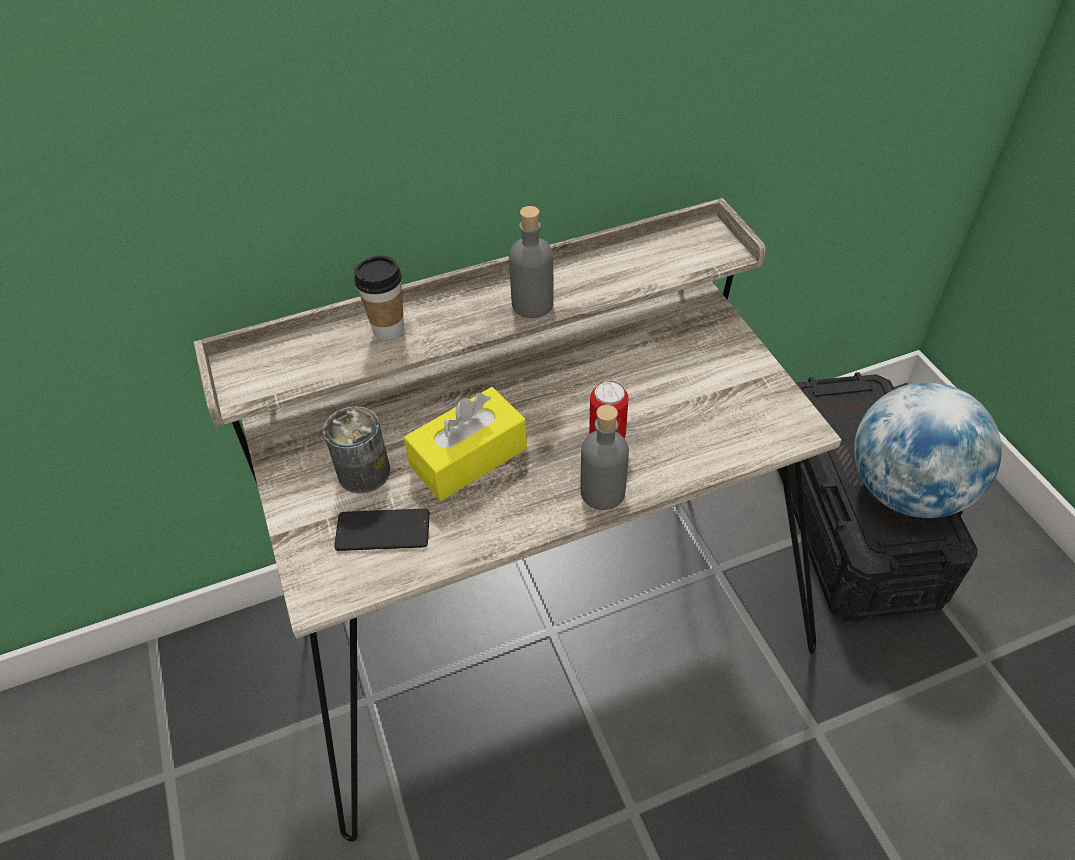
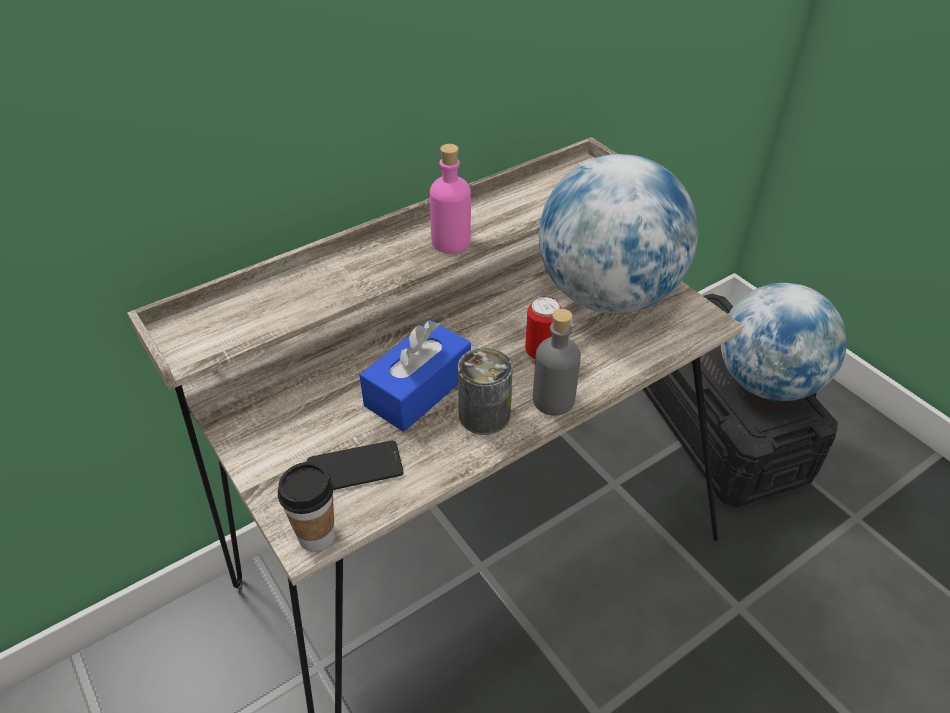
camera: 15 degrees left, 5 degrees down
can [323,406,390,494] -> can moved to [458,347,513,435]
cup [354,256,404,340] -> cup moved to [278,462,335,552]
yellow tissue box [404,387,527,501] -> blue tissue box [360,320,471,432]
grey bottle [509,206,554,318] -> pink bottle [430,144,471,253]
none -> globe [539,154,698,314]

